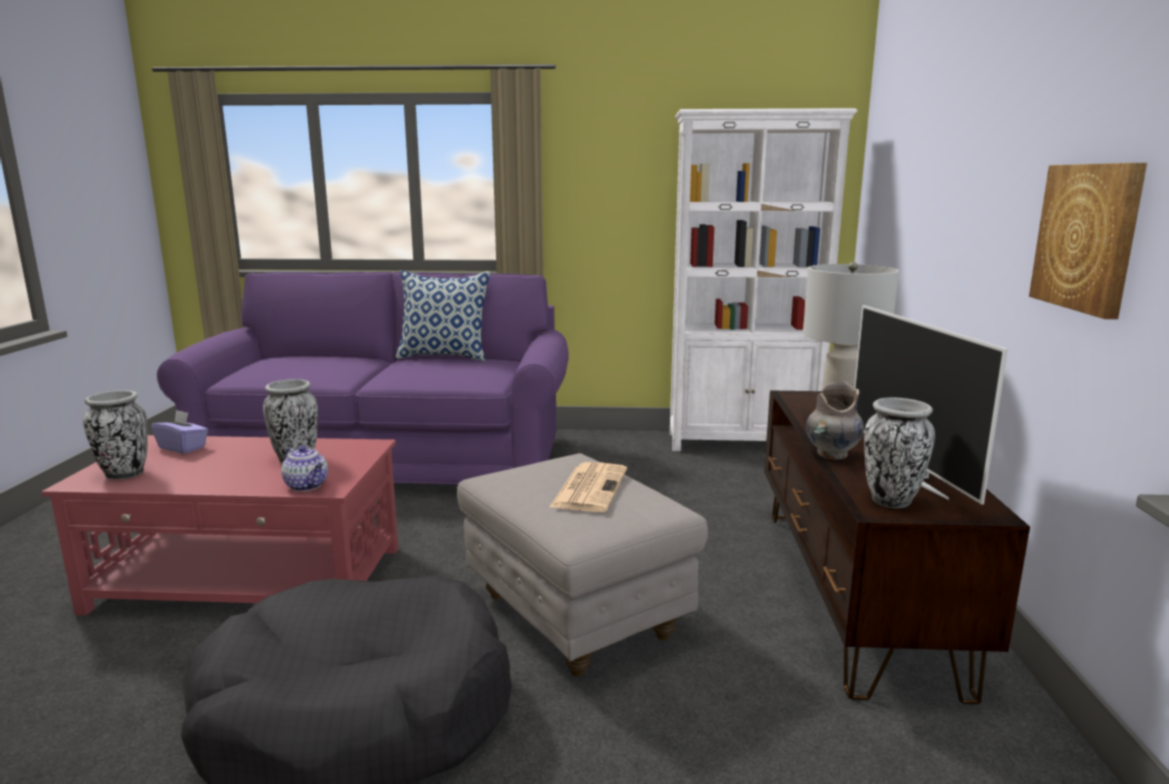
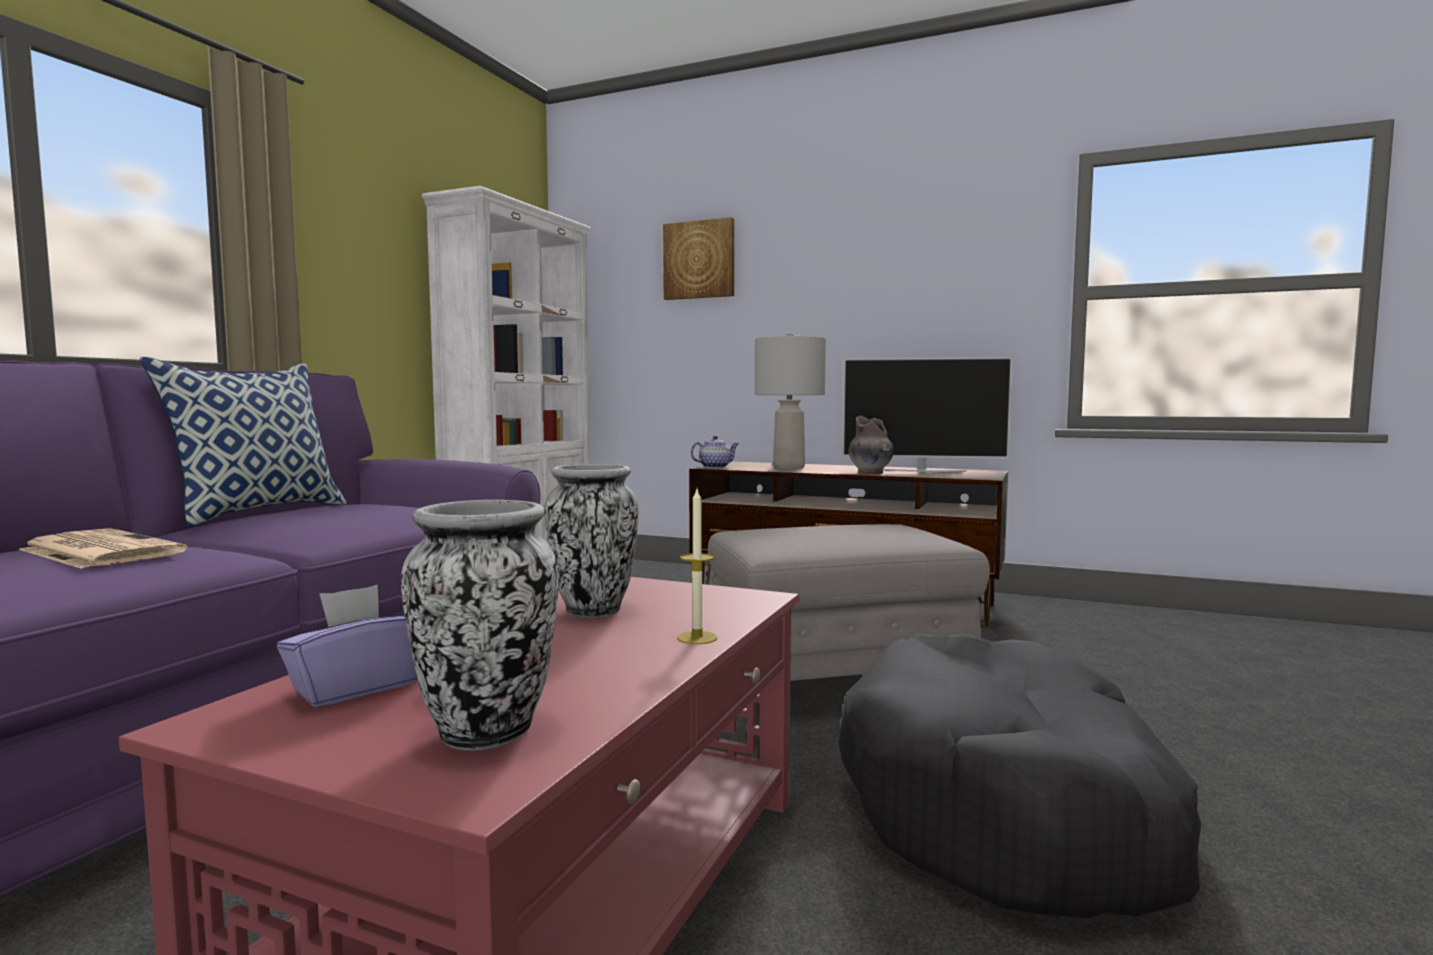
camera: 70 degrees left, 10 degrees down
teapot [281,446,328,491] -> teapot moved to [691,436,739,468]
newspaper [549,462,627,512] -> newspaper moved to [18,528,187,569]
vase [864,398,935,508] -> none
picture [1029,163,1147,319] -> picture moved to [663,217,734,300]
none -> candle [677,489,718,644]

